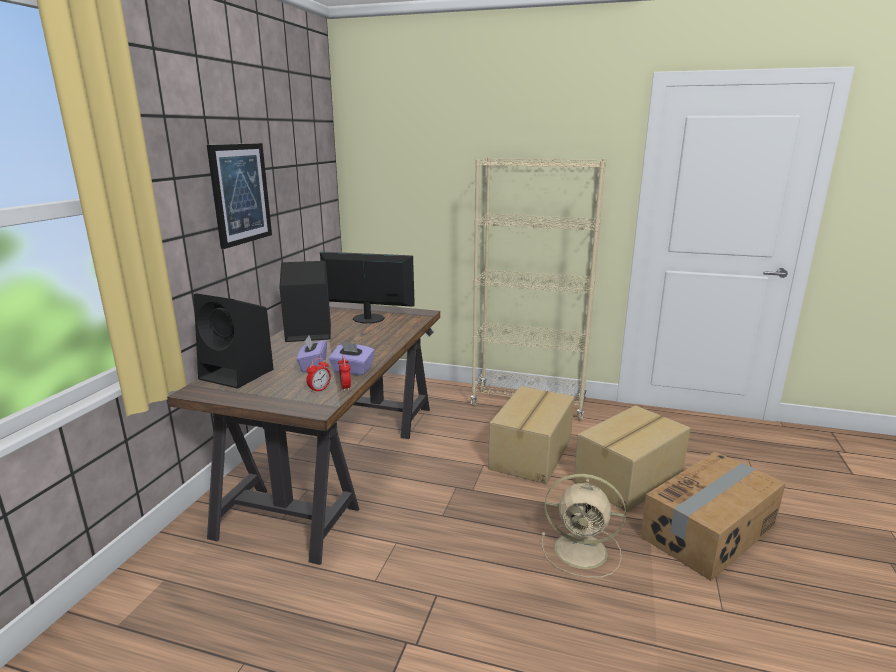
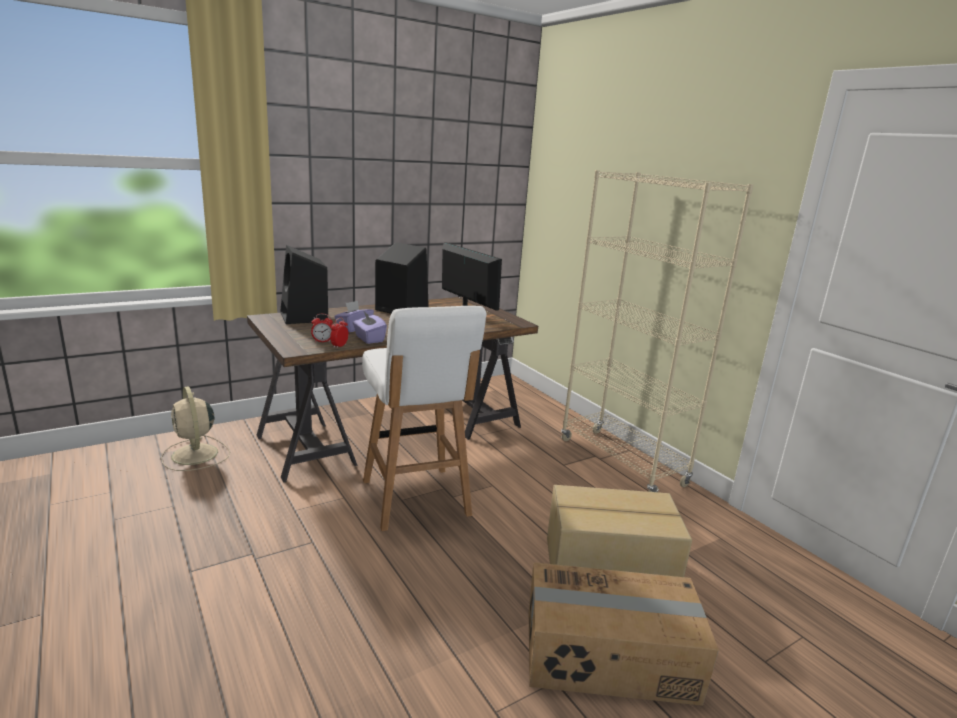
camera: 40 degrees right, 0 degrees up
picture [207,143,272,249] -> none
cardboard box [488,386,575,484] -> none
beige fan [542,474,626,578] -> beige fan moved to [161,386,230,471]
none -> white stool [362,306,487,531]

